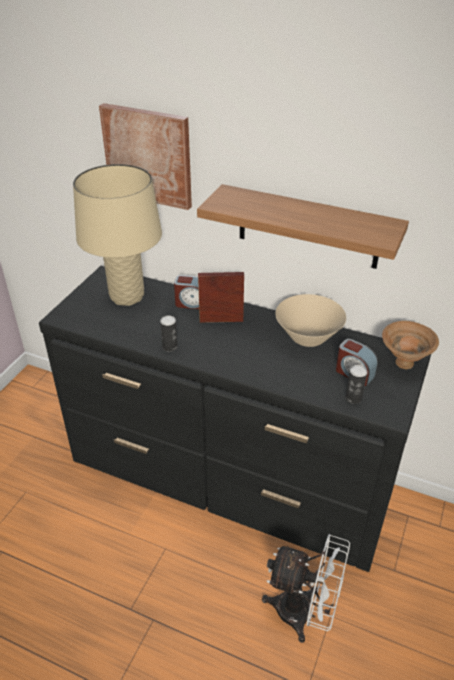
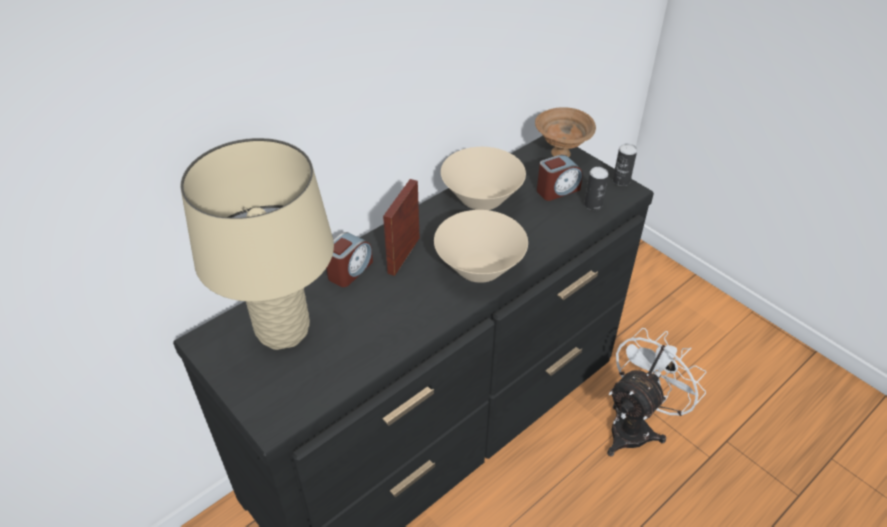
camera: 65 degrees left, 5 degrees up
picture [99,103,192,210] -> none
can [160,315,178,352] -> can moved to [613,143,637,186]
shelf [197,184,409,269] -> none
none -> beige bowl [434,210,528,283]

